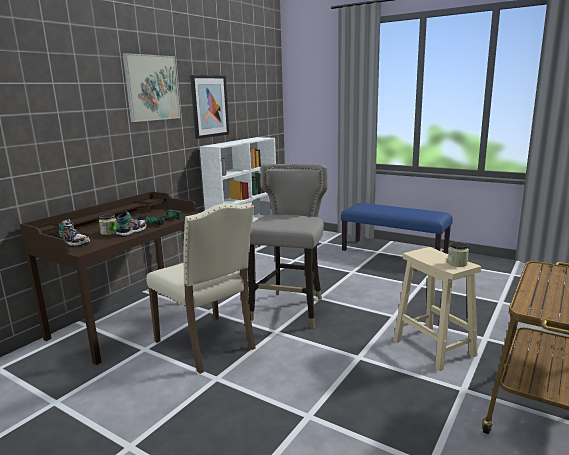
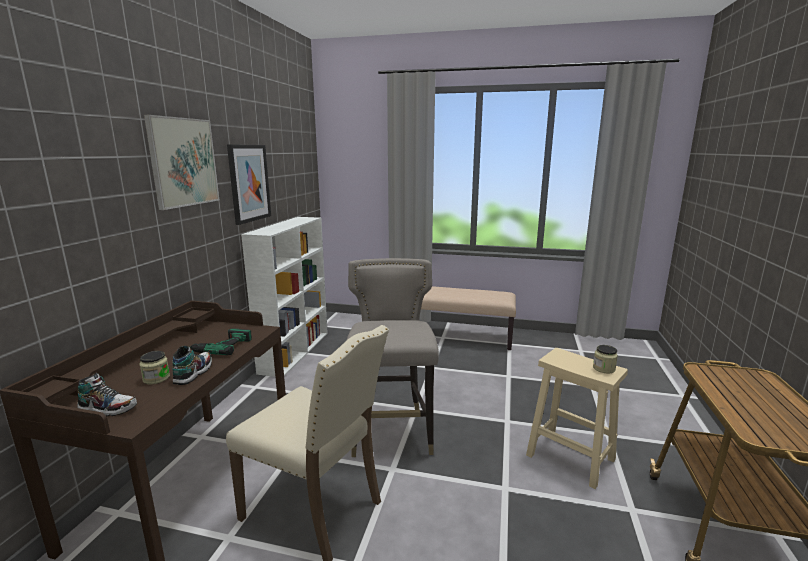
camera: 20 degrees left, 0 degrees up
blue bench [341,203,453,254] -> beige bench [421,286,516,350]

